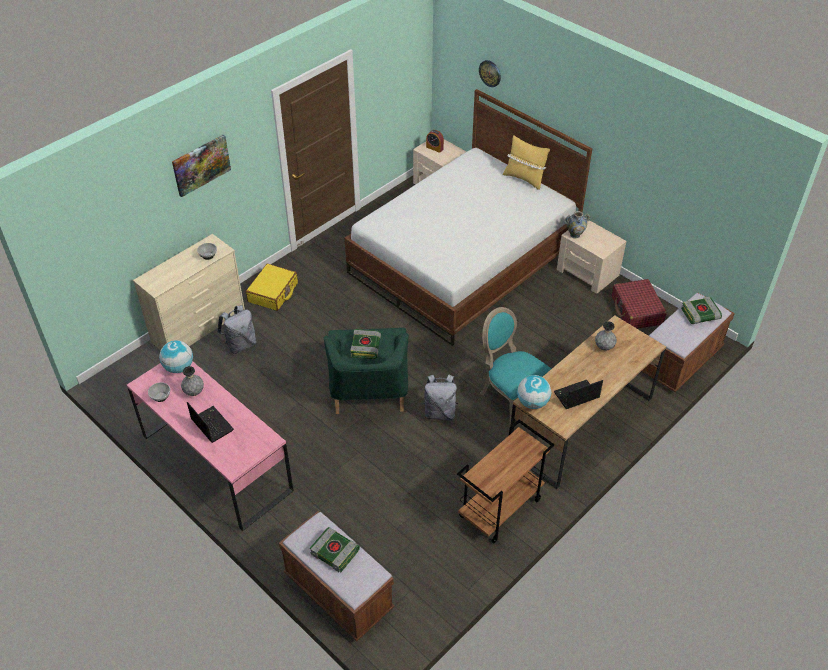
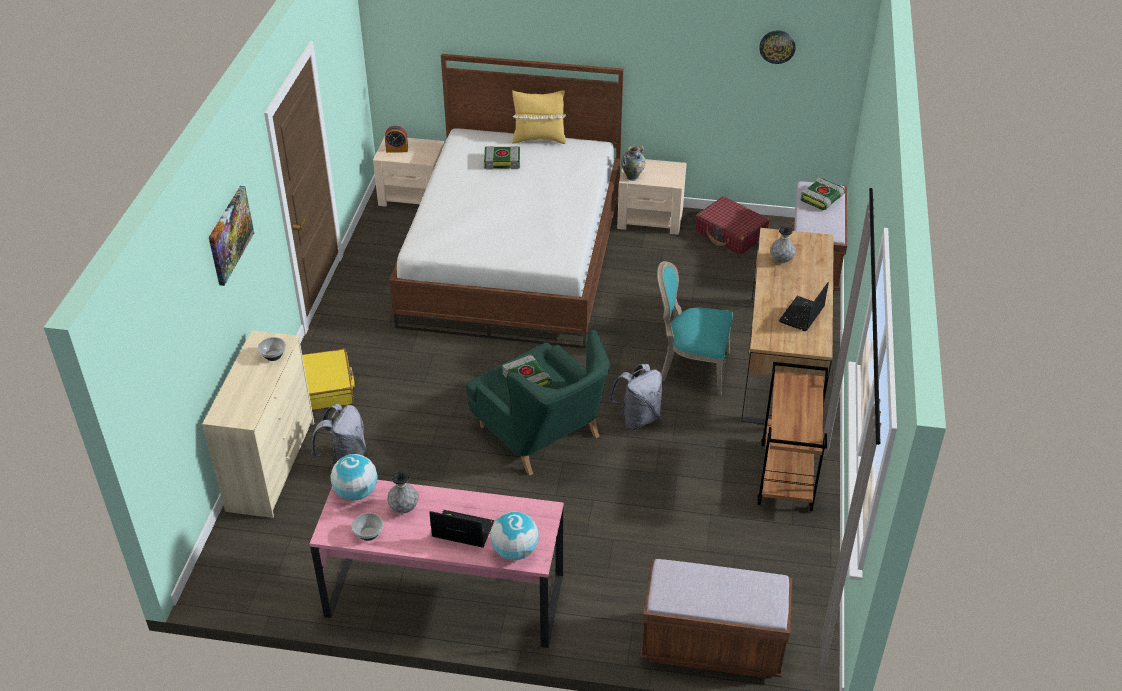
camera: 35 degrees left, 5 degrees down
book [310,527,360,572] -> book moved to [484,146,520,169]
wall clock [479,60,501,87] -> wall clock moved to [759,30,796,64]
globe [517,375,551,409] -> globe moved to [490,512,539,560]

